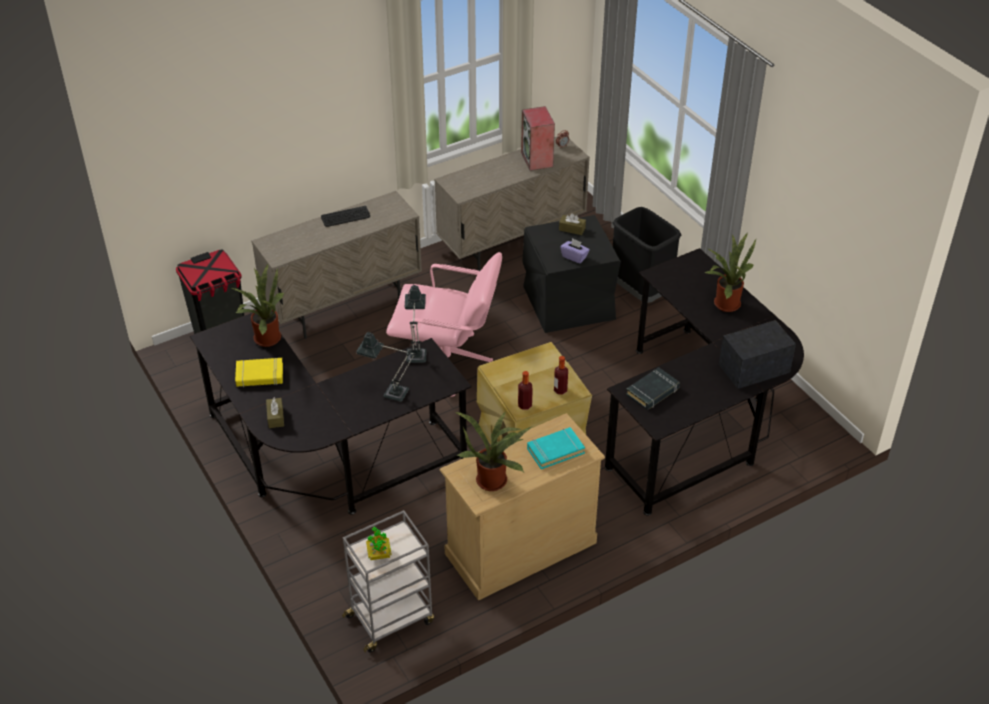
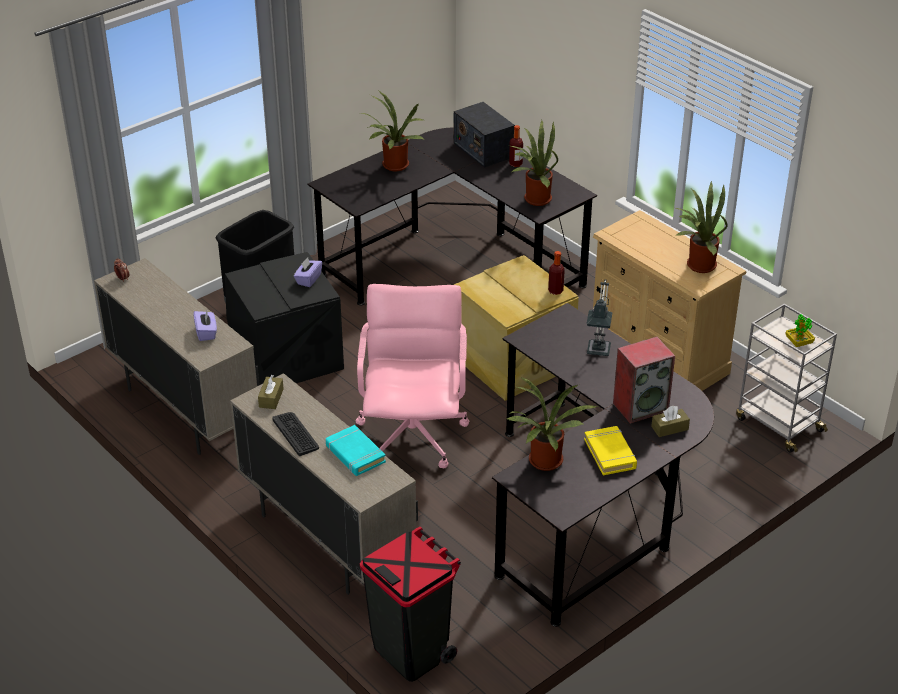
camera: 100 degrees left, 5 degrees down
table lamp [405,285,427,363] -> none
speaker [521,106,555,171] -> speaker moved to [613,337,675,424]
turquoise book [527,427,585,469] -> turquoise book moved to [326,425,386,476]
bottle [554,356,568,394] -> bottle moved to [509,125,523,167]
brown tissue box [559,213,586,235] -> brown tissue box moved to [258,375,284,409]
black book [626,367,680,410] -> potted plant [511,120,558,206]
none -> purple tissue box [194,311,217,341]

